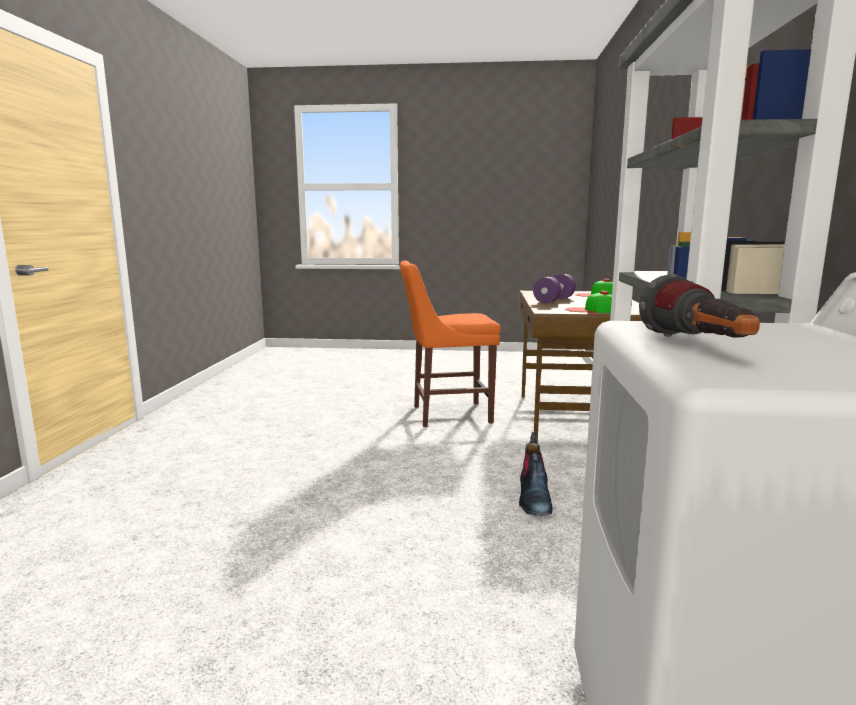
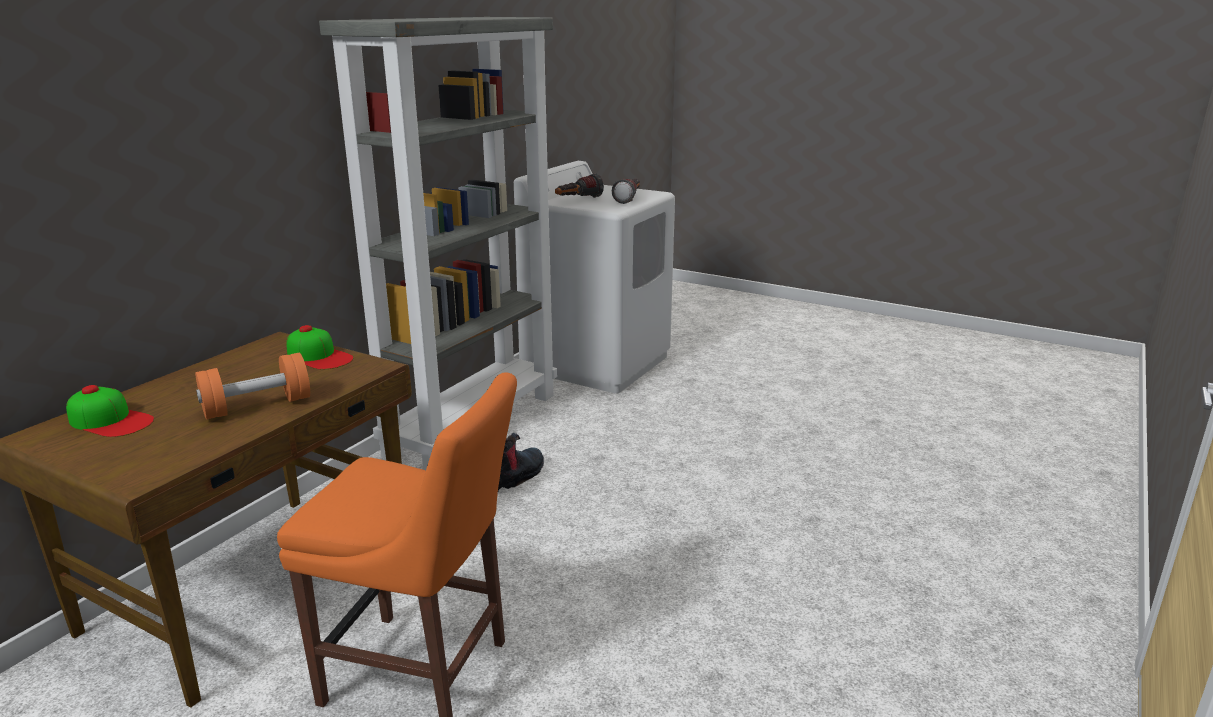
camera: 155 degrees left, 10 degrees up
purple dumbbell [533,274,576,303] -> orange dumbbell [195,353,310,420]
none -> flashlight [555,173,604,198]

